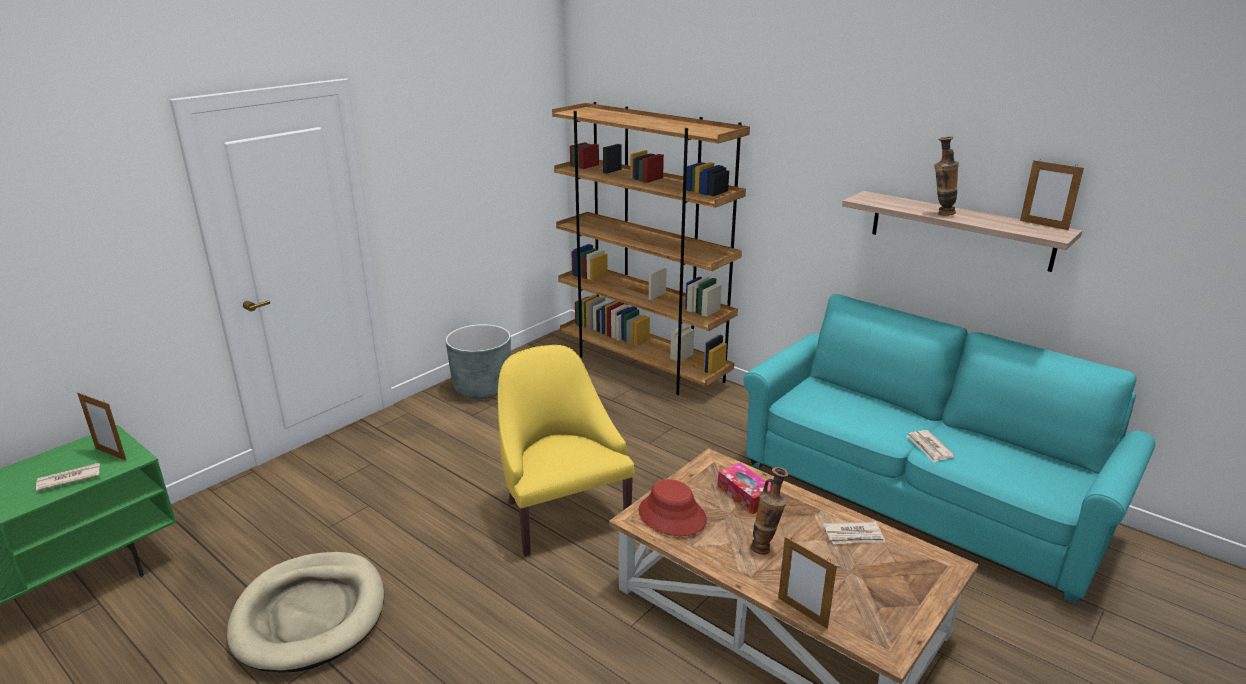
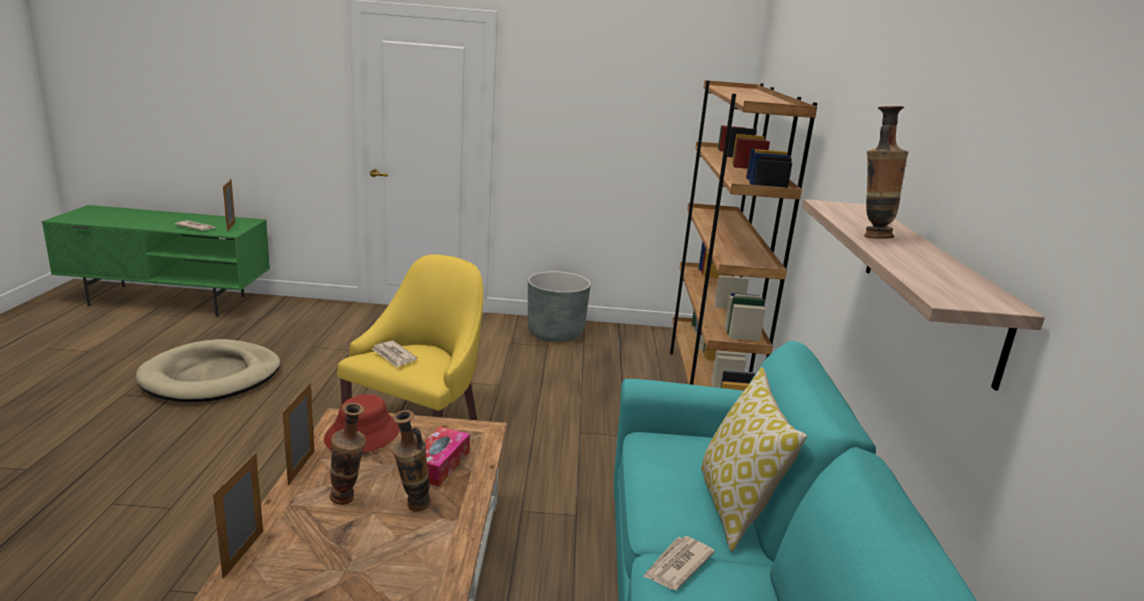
camera: 50 degrees right, 5 degrees down
newspaper [823,521,885,544] -> newspaper moved to [372,341,417,368]
picture frame [1020,159,1084,230] -> picture frame moved to [283,383,314,485]
none -> vase [392,410,431,512]
none -> pillow [701,367,807,552]

